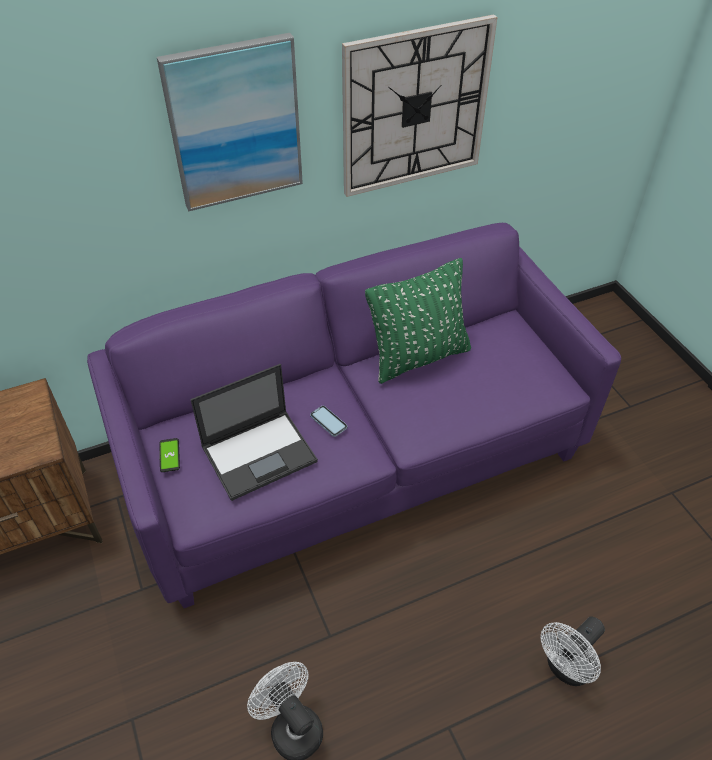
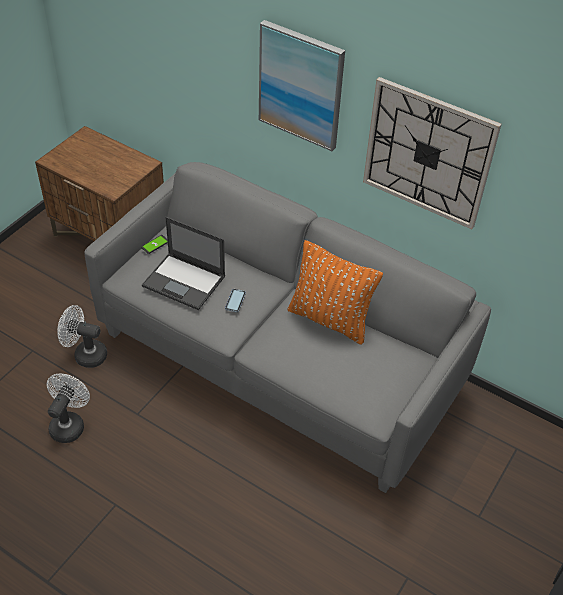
camera: 55 degrees right, 0 degrees up
purple sofa [87,223,621,608] -> grey sofa [84,162,491,493]
green pillow [365,258,471,384] -> orange pillow [288,240,383,345]
white fan [541,617,605,686] -> white fan moved to [58,305,107,368]

